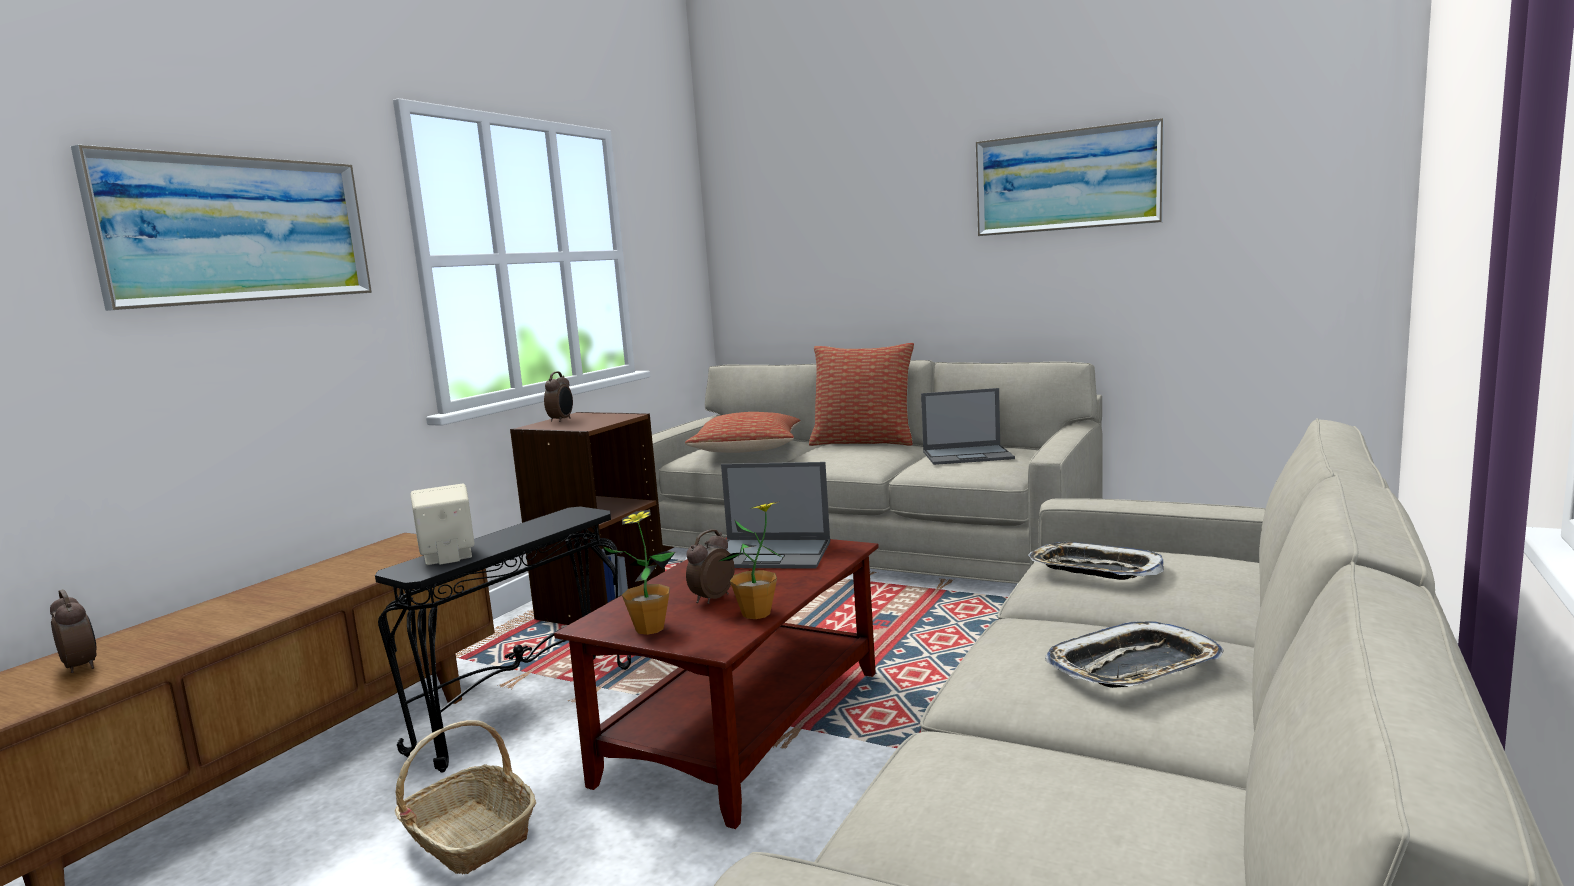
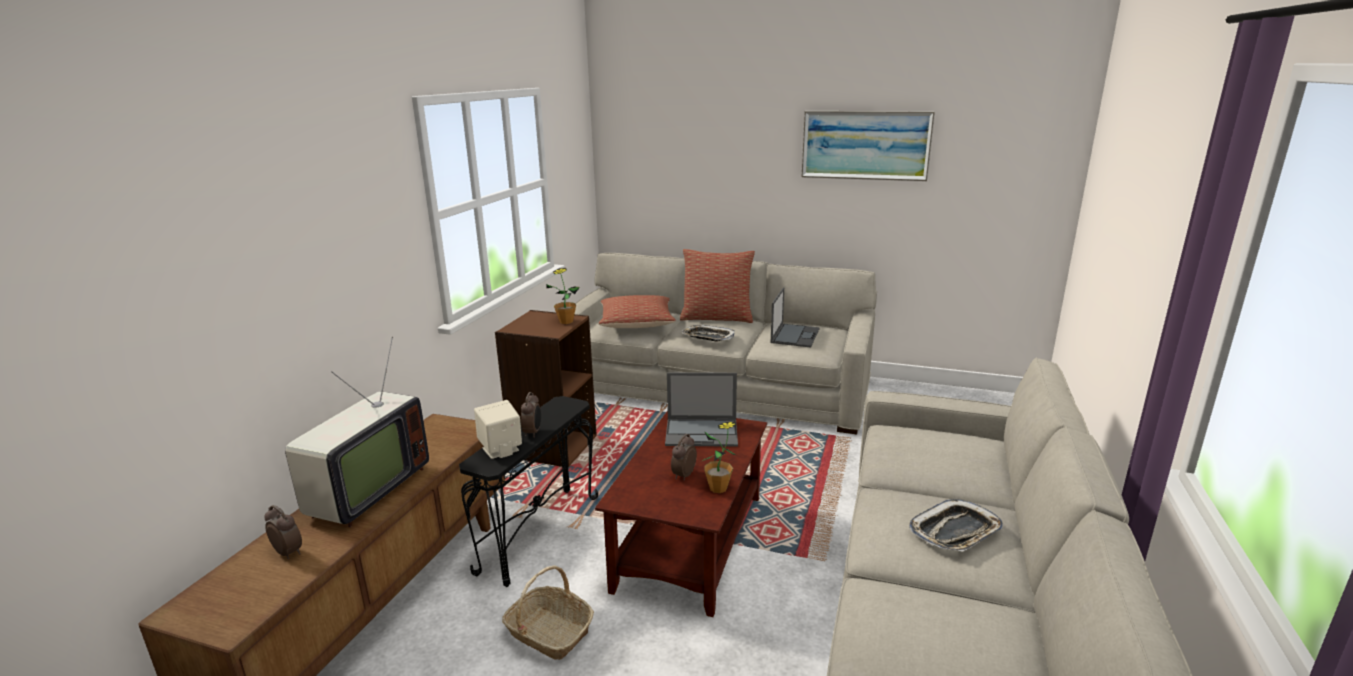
camera: 10 degrees left, 10 degrees up
picture [71,145,372,311] -> none
alarm clock [544,371,573,422] -> alarm clock moved to [521,392,541,438]
potted plant [603,510,675,635] -> potted plant moved to [547,268,580,324]
laptop [921,388,1015,465] -> laptop turned 60 degrees counterclockwise [771,287,820,347]
tray [1028,542,1164,580] -> tray moved to [682,325,735,342]
none -> television [285,337,429,527]

